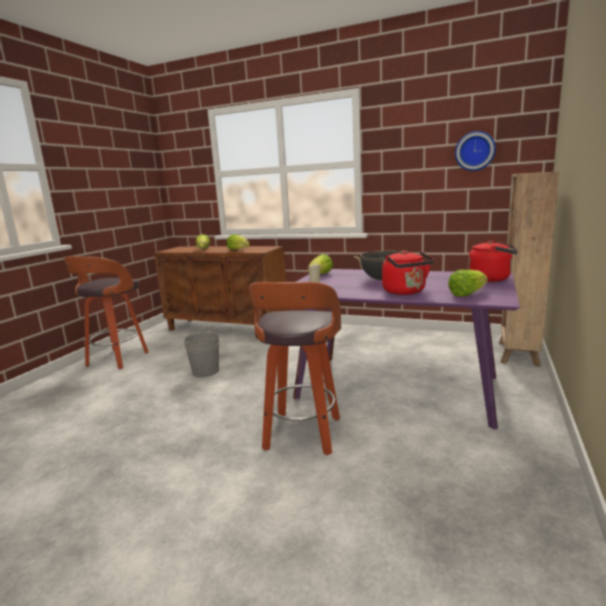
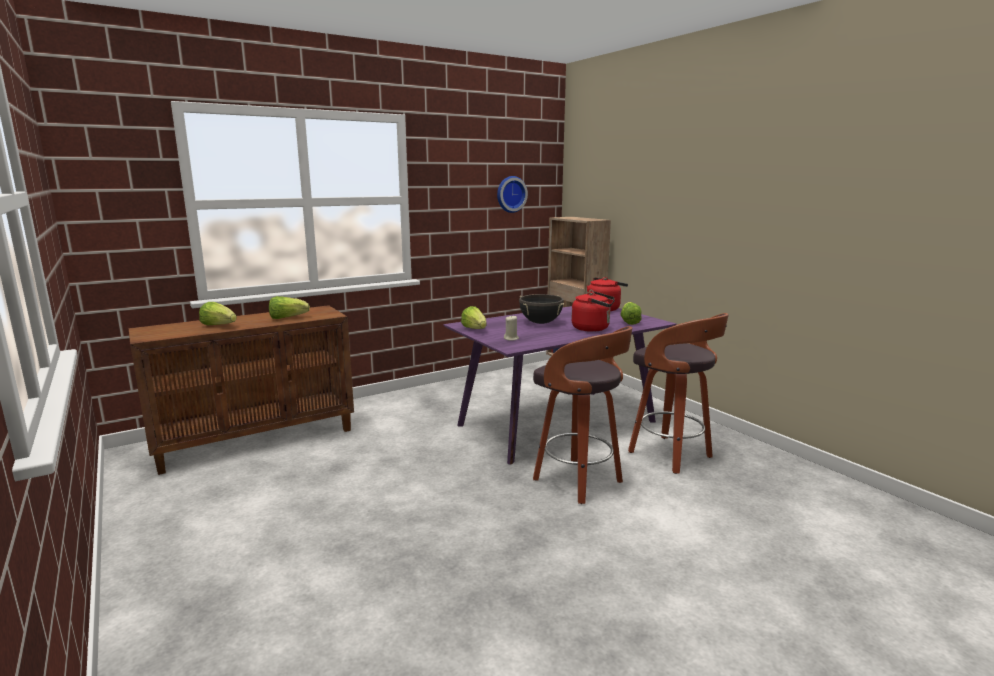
camera: 55 degrees left, 0 degrees up
stool [65,256,149,369] -> stool moved to [628,313,729,474]
grey bucket [183,329,220,377] -> none

